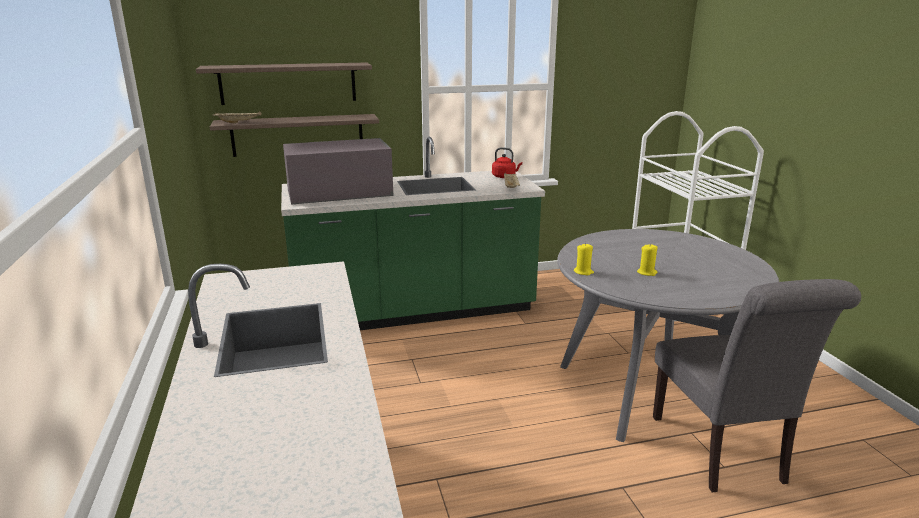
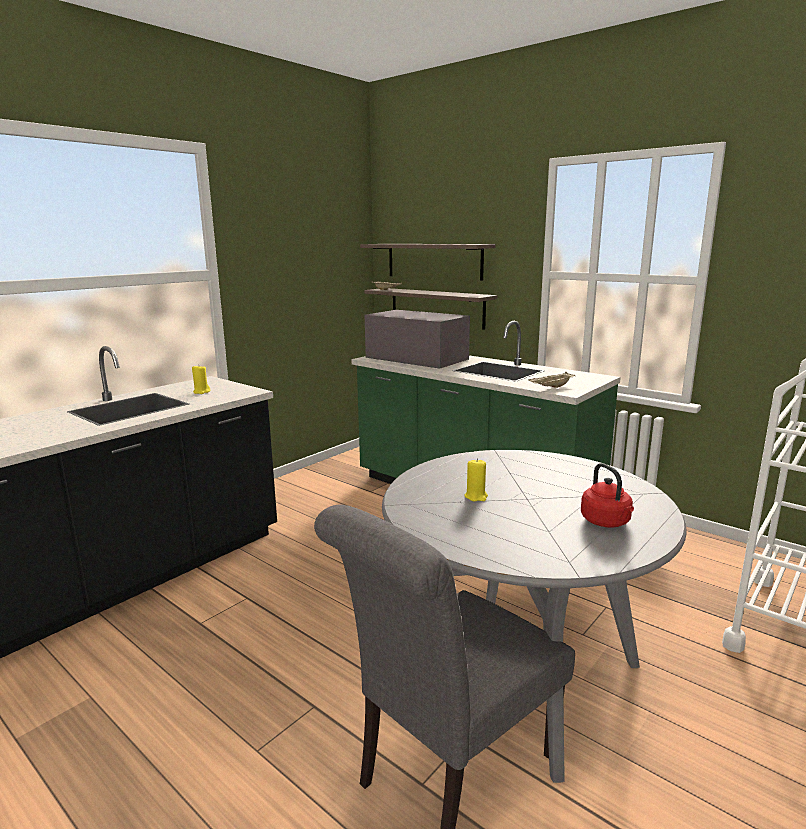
camera: 55 degrees right, 5 degrees down
red kettle [492,147,522,178] -> red kettle moved to [581,463,634,528]
yellow candle [574,243,594,275] -> yellow candle moved to [192,364,211,394]

